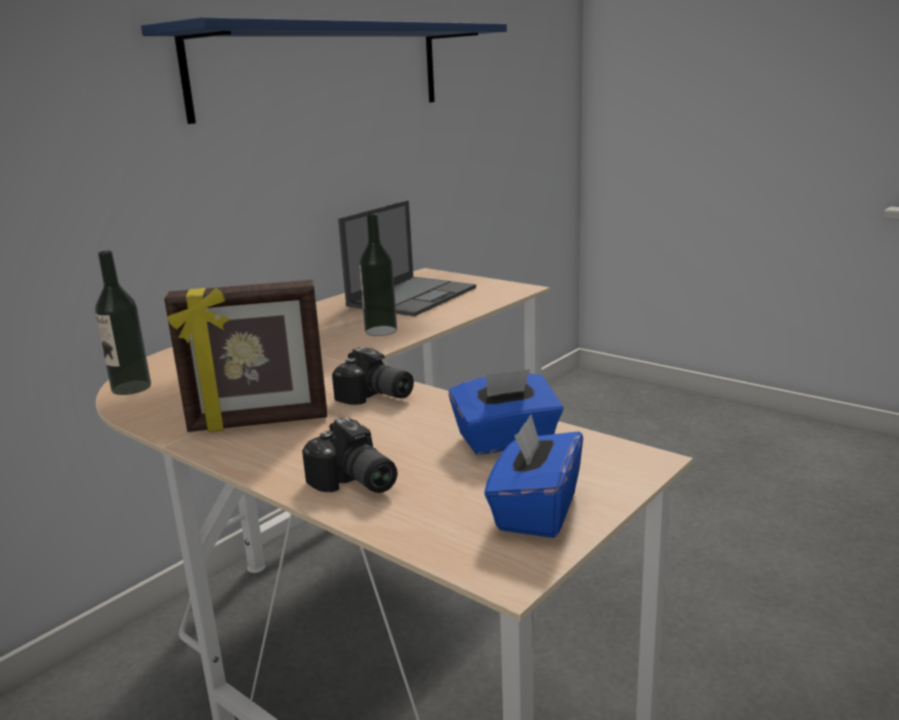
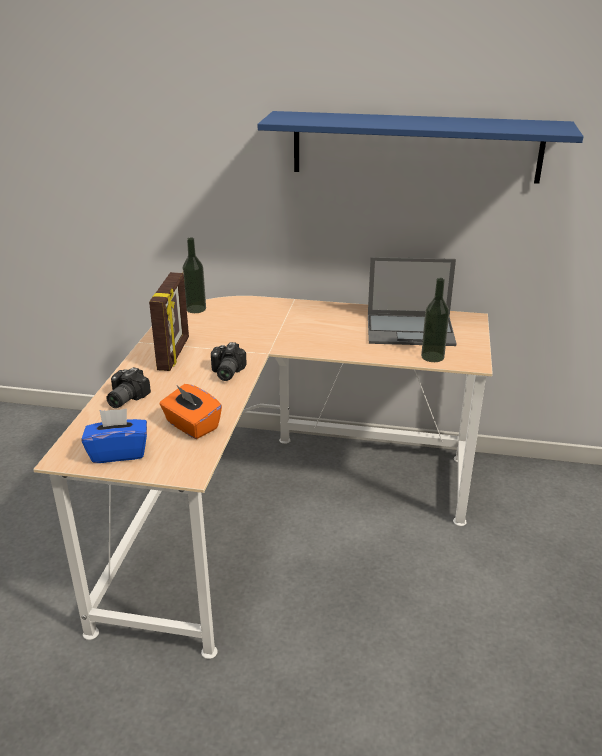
camera: 60 degrees right, 10 degrees up
picture frame [164,280,327,432] -> picture frame turned 135 degrees counterclockwise [149,272,189,371]
bottle [359,213,397,336] -> bottle moved to [421,278,449,362]
blue tissue box [449,369,563,455] -> orange tissue box [160,384,222,439]

